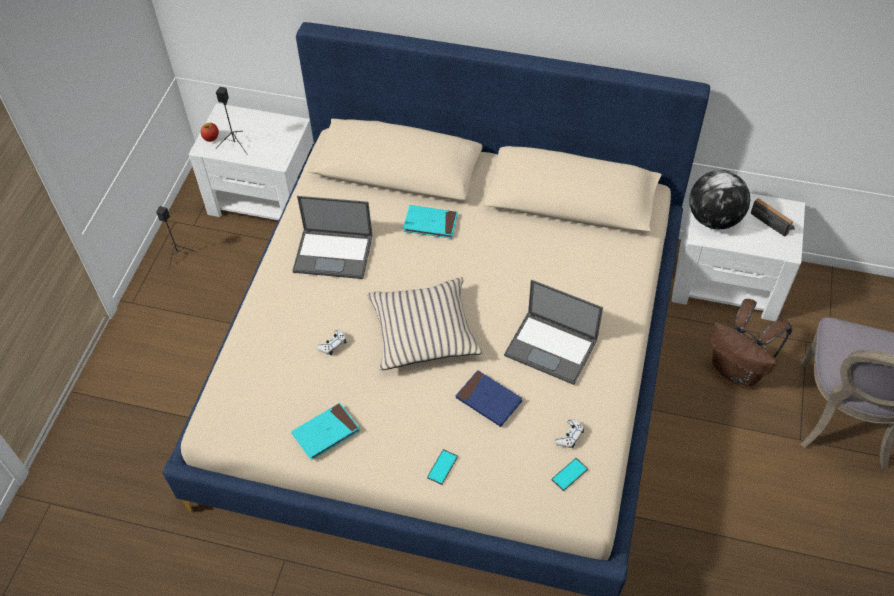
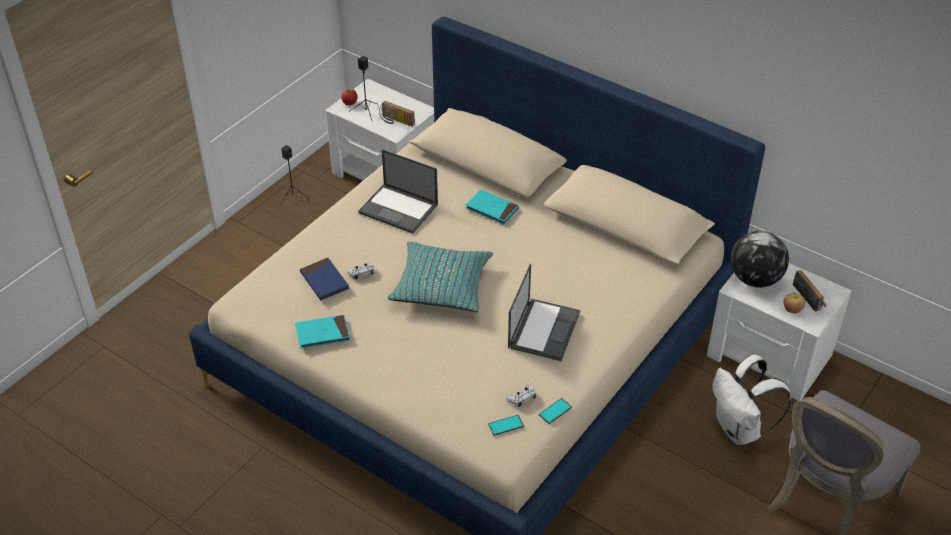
camera: 20 degrees right, 10 degrees down
beige pillow [367,277,482,370] -> turquoise pillow [387,242,493,312]
phone [427,449,458,485] -> phone moved to [539,398,572,424]
blue book [456,370,522,427] -> blue book moved to [300,258,349,300]
laptop [504,280,603,385] -> laptop turned 120 degrees counterclockwise [508,264,580,361]
brown backpack [709,299,792,388] -> white backpack [712,354,791,445]
none -> radio [379,101,415,127]
none -> apple [783,293,806,314]

